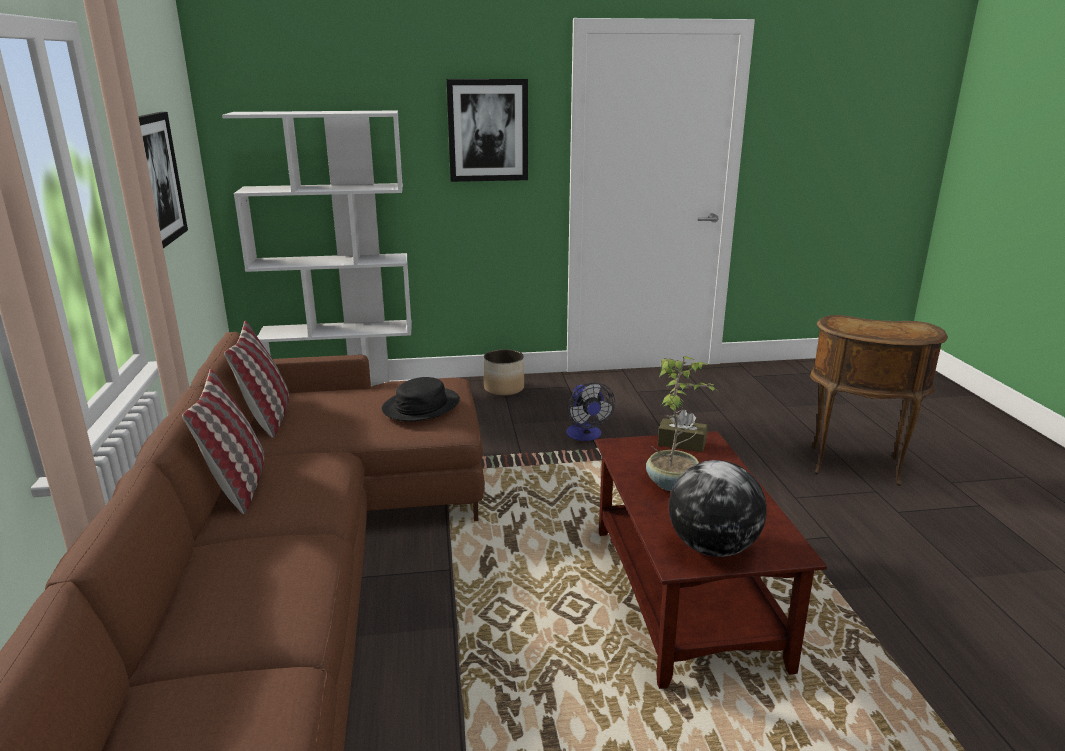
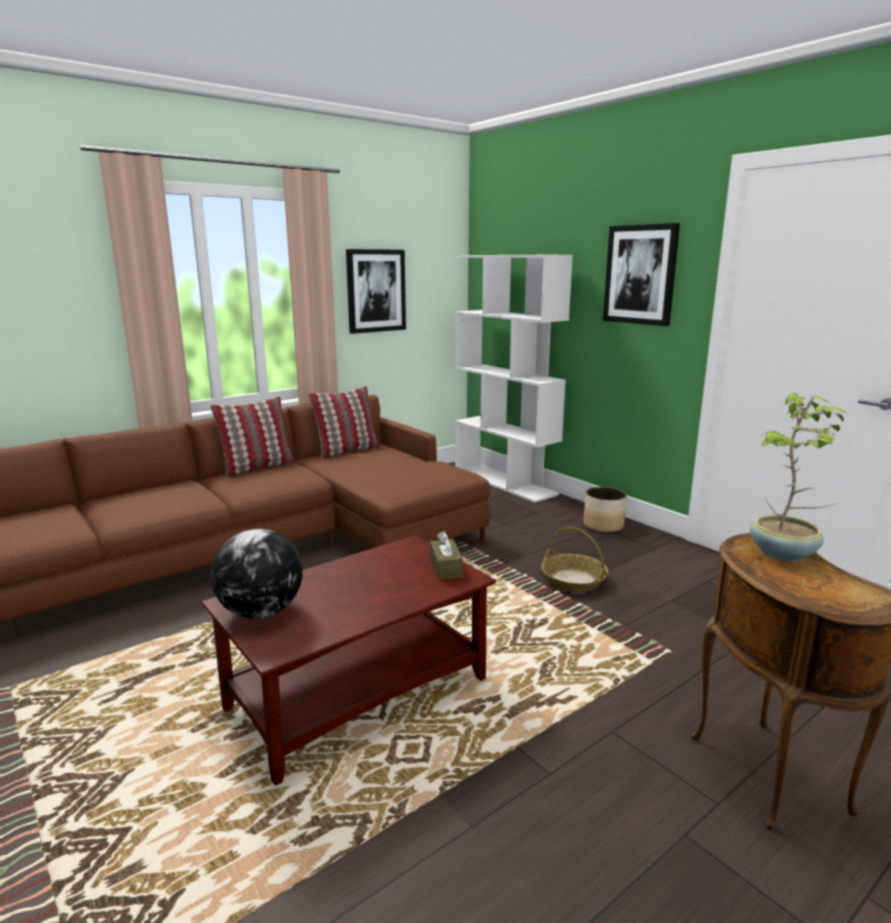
camera: 60 degrees right, 5 degrees down
black hat [382,377,460,421] -> none
fan [566,382,615,441] -> basket [541,527,608,592]
potted plant [646,356,715,491] -> potted plant moved to [750,393,849,562]

